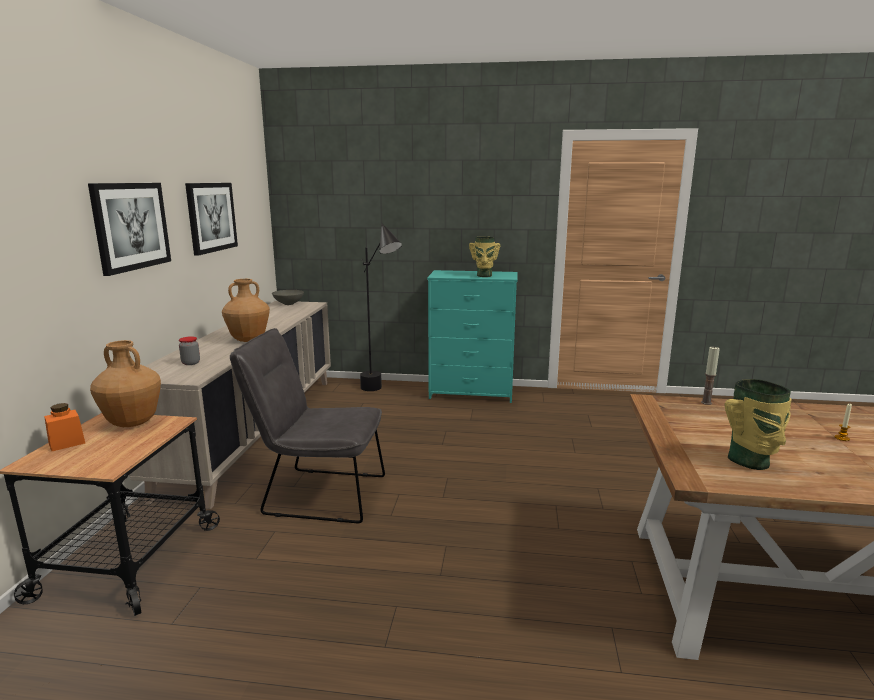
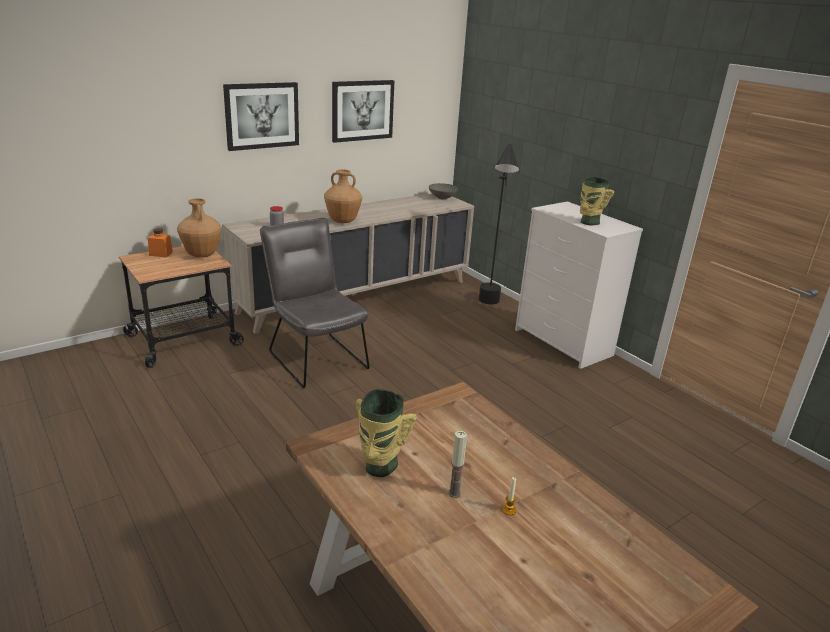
camera: 45 degrees right, 10 degrees up
turquoise dresser [427,270,518,403] -> white dresser [515,201,643,369]
candle [701,346,720,405] -> candle moved to [448,431,467,498]

